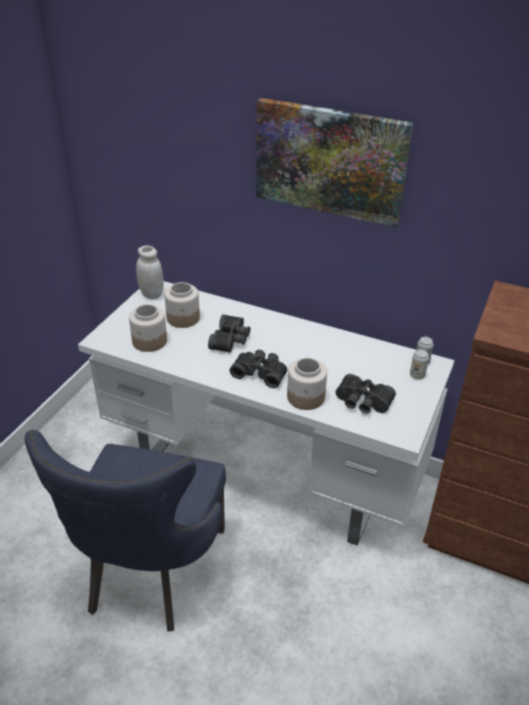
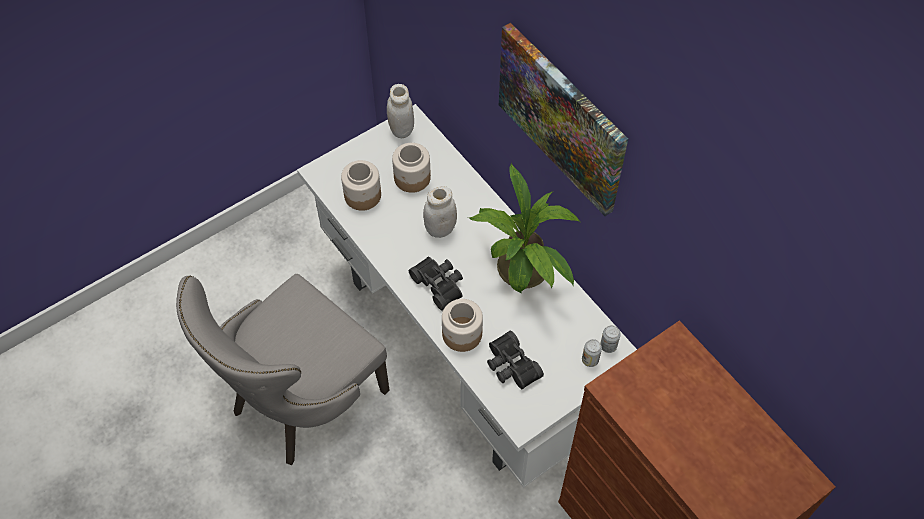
camera: 30 degrees right, 20 degrees up
blue chair [25,430,226,632] -> grey chair [176,274,390,465]
black binoculars [208,314,250,353] -> white jar [423,186,457,238]
none -> potted plant [468,163,580,294]

